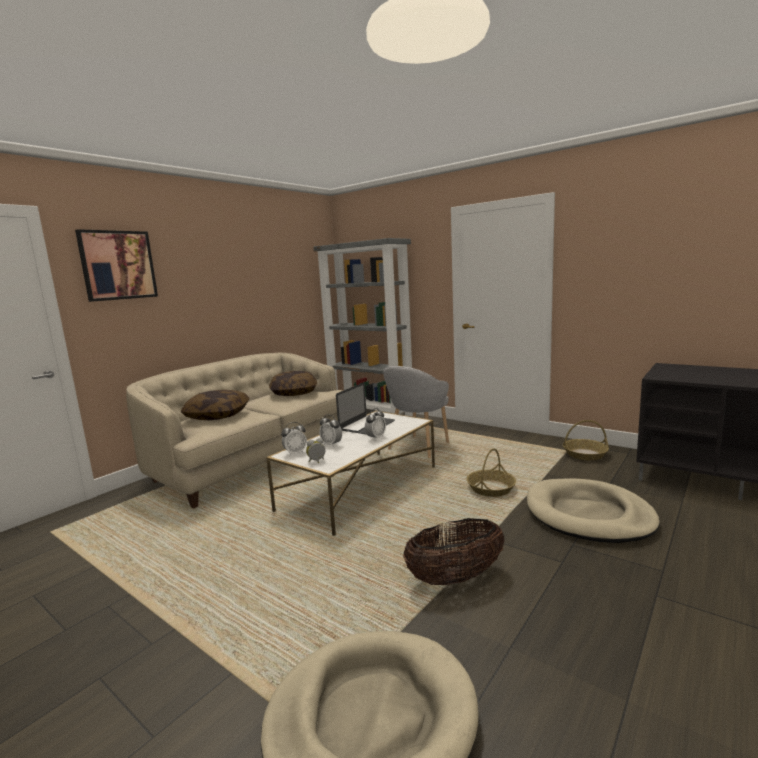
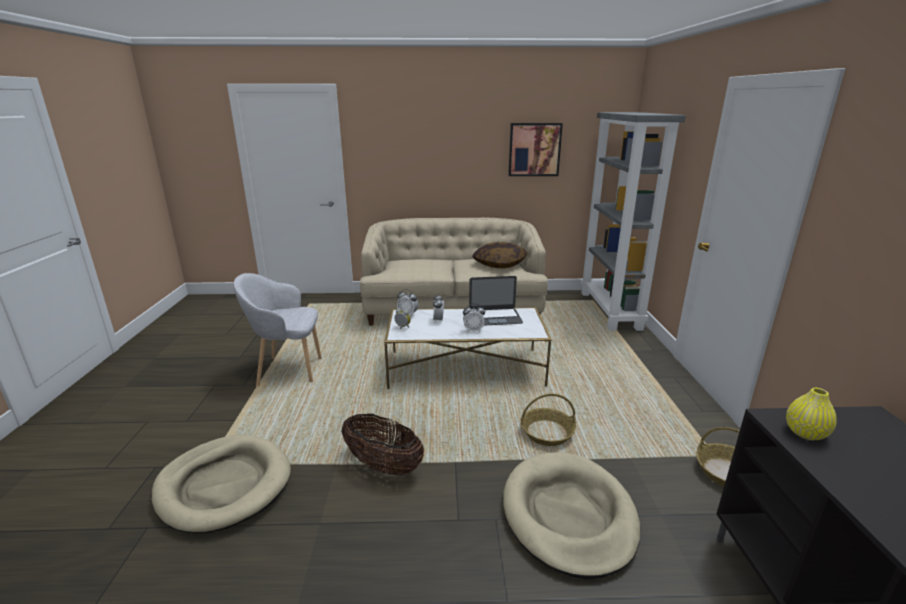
camera: 50 degrees right, 10 degrees up
picture [75,229,158,302] -> picture moved to [508,123,563,176]
pillow [181,390,249,420] -> none
grey armchair [383,366,449,458] -> grey armchair moved to [234,273,322,387]
none -> yellow vase [786,388,837,440]

